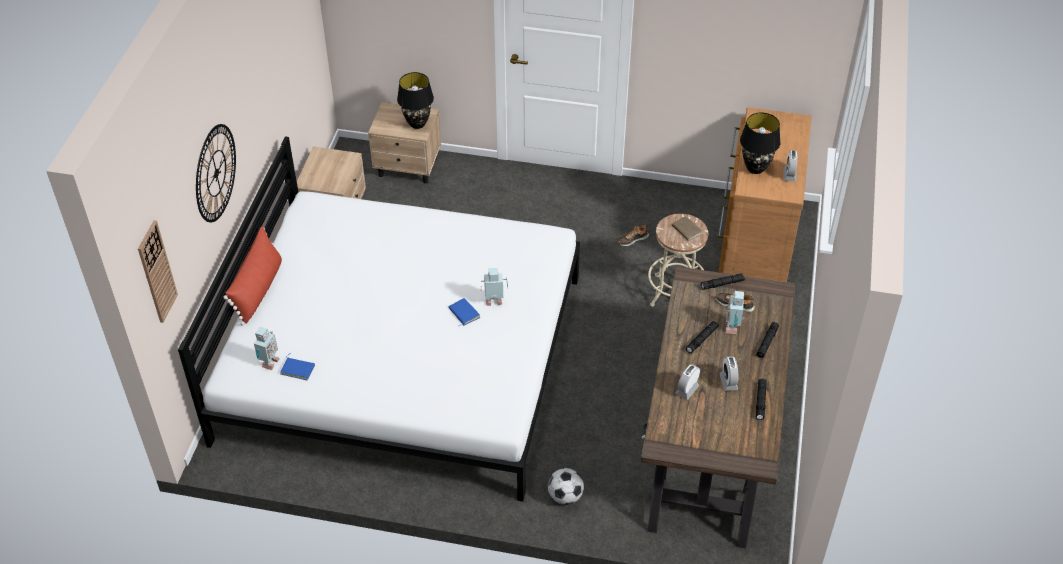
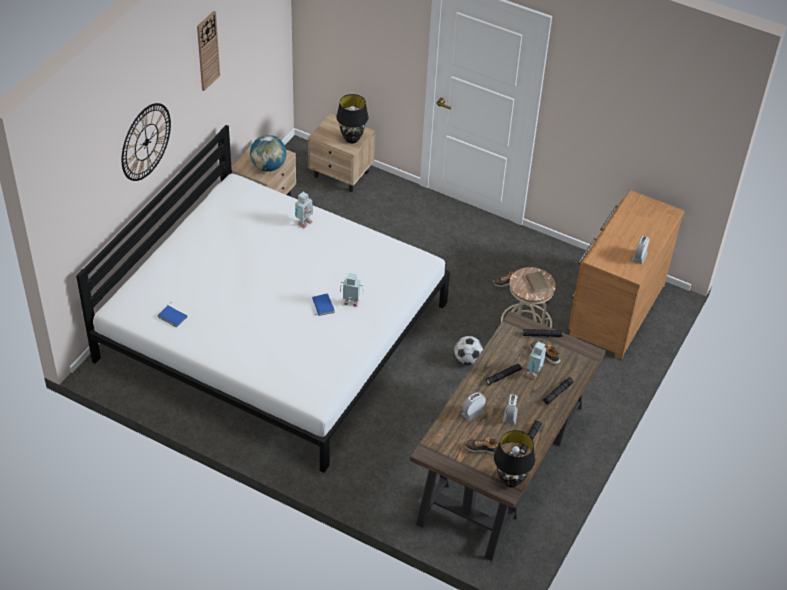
camera: 15 degrees right, 0 degrees up
wall clock [138,220,178,323] -> wall clock moved to [197,11,220,91]
red pillow [224,226,282,326] -> none
toy robot [254,327,279,370] -> toy robot moved to [295,192,313,228]
football [548,468,584,505] -> football moved to [454,336,483,365]
black table lamp [740,113,780,174] -> black table lamp moved to [494,430,535,487]
none -> globe [250,135,286,172]
none -> shoe [465,437,500,455]

